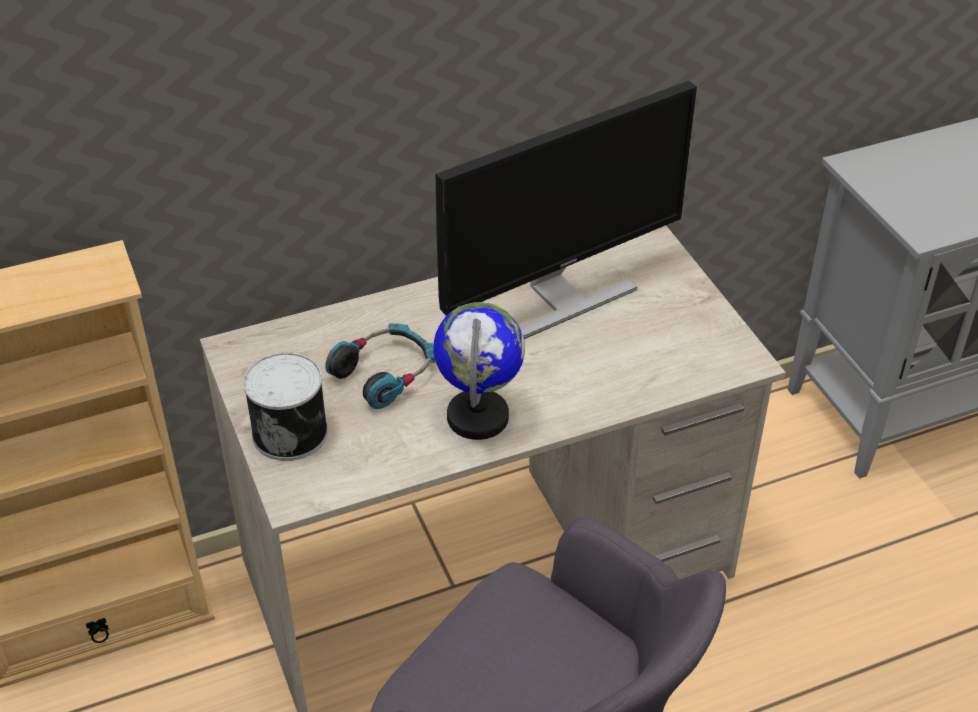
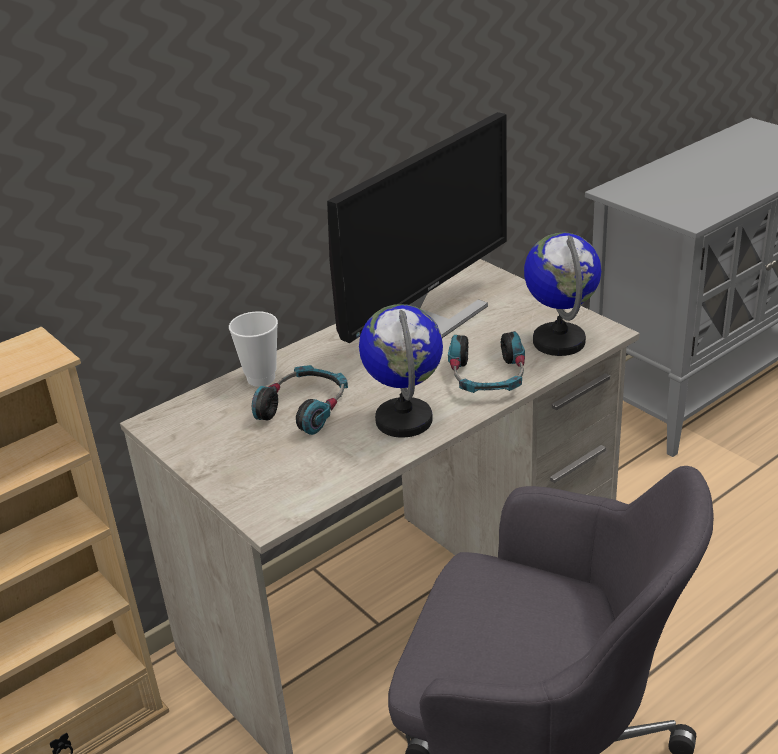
camera: 15 degrees left, 10 degrees down
can [243,352,328,461] -> none
none -> cup [229,311,278,387]
none -> headphones [448,331,525,393]
none -> globe [524,233,601,356]

